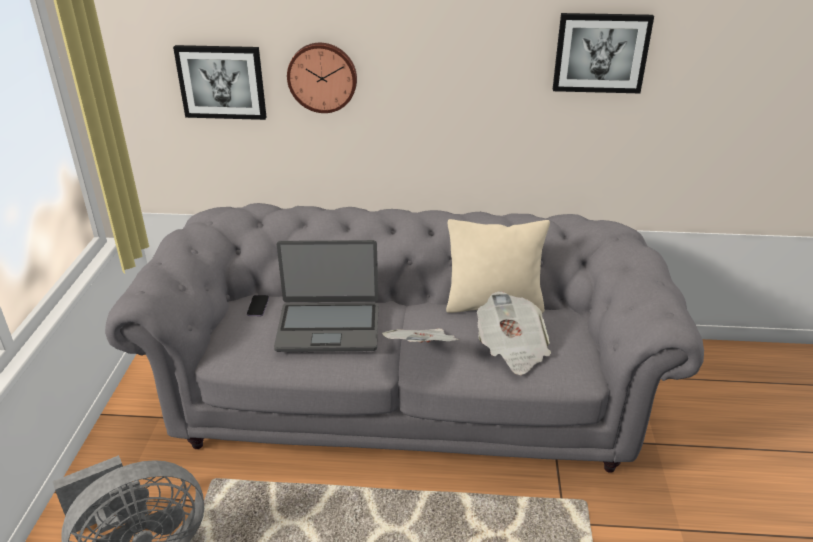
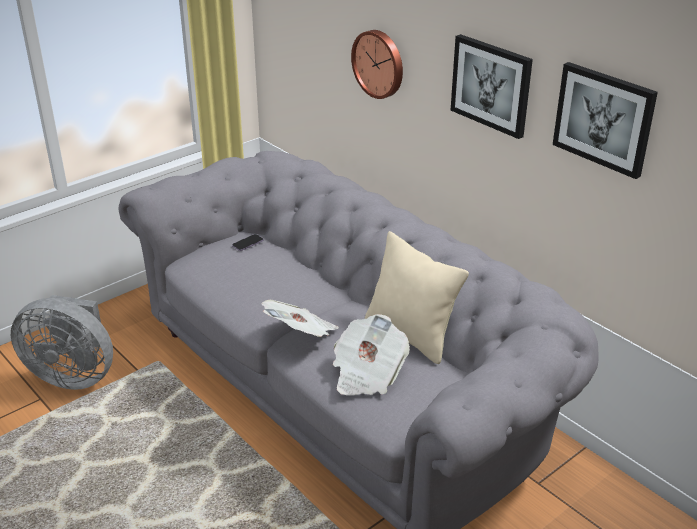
camera: 45 degrees right, 0 degrees up
picture [173,45,266,120] -> picture moved to [451,34,533,139]
laptop [274,240,378,352] -> none

